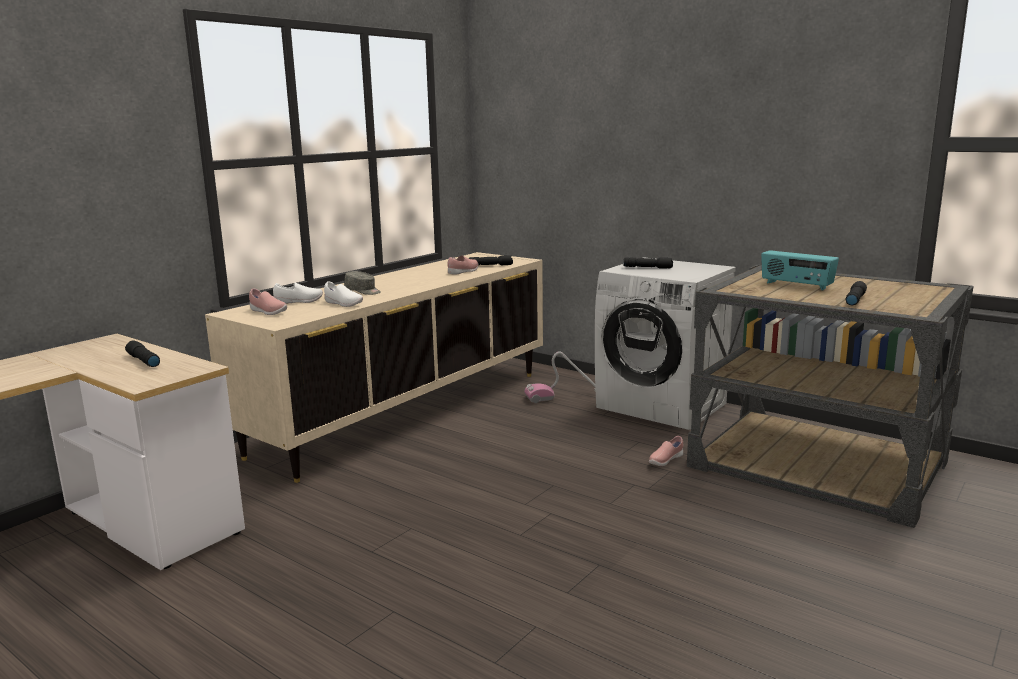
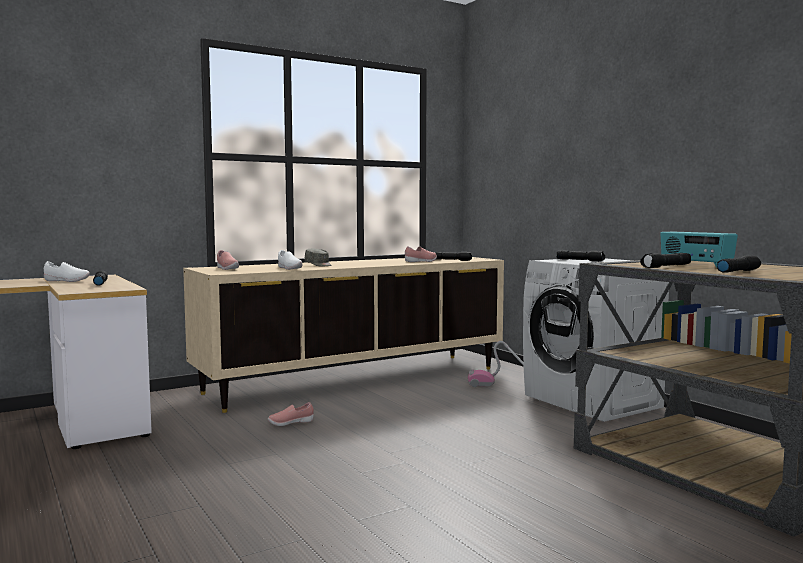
camera: 20 degrees right, 10 degrees down
white shoe [273,282,323,304] -> white shoe moved to [44,261,90,282]
pink shoe [649,436,683,466] -> pink shoe moved to [268,402,314,426]
none -> black flashlight [640,253,691,268]

